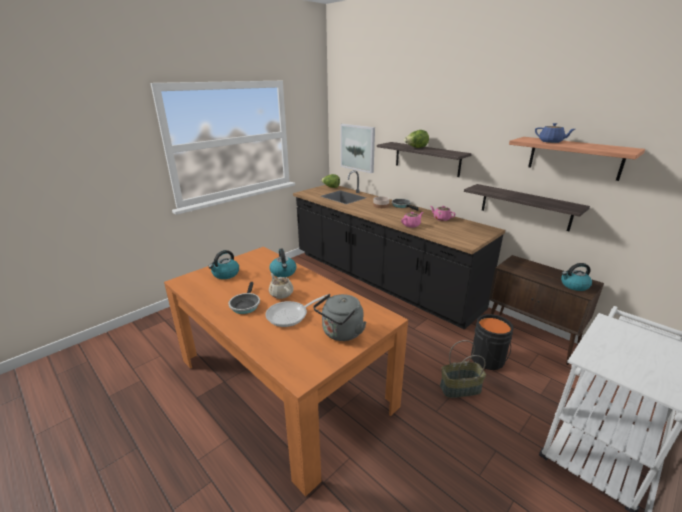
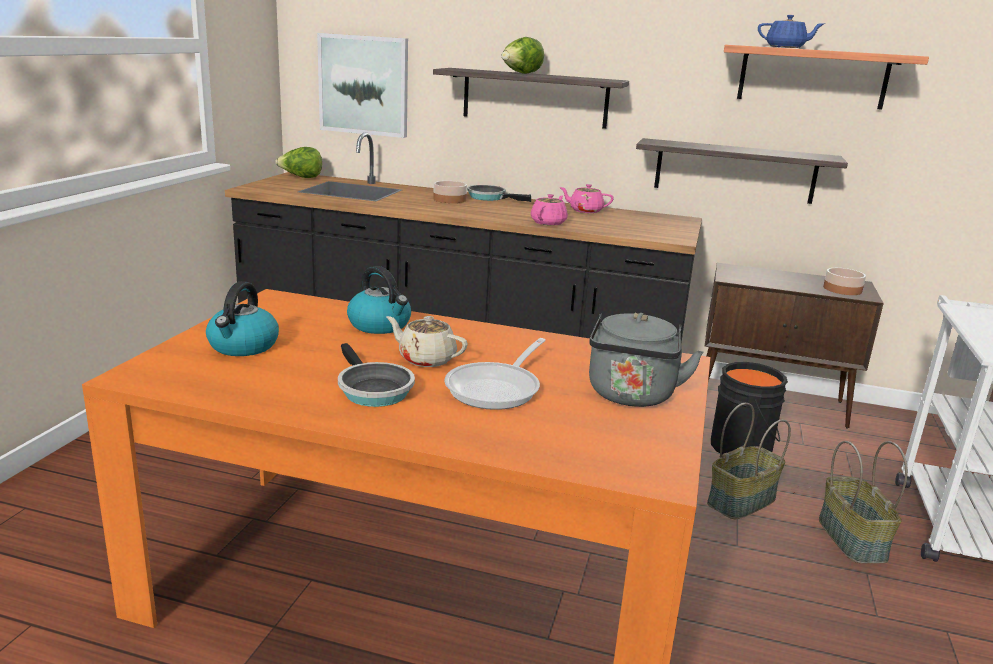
camera: 30 degrees left, 5 degrees down
kettle [561,263,592,291] -> bowl [823,268,866,295]
none -> basket [819,441,908,564]

